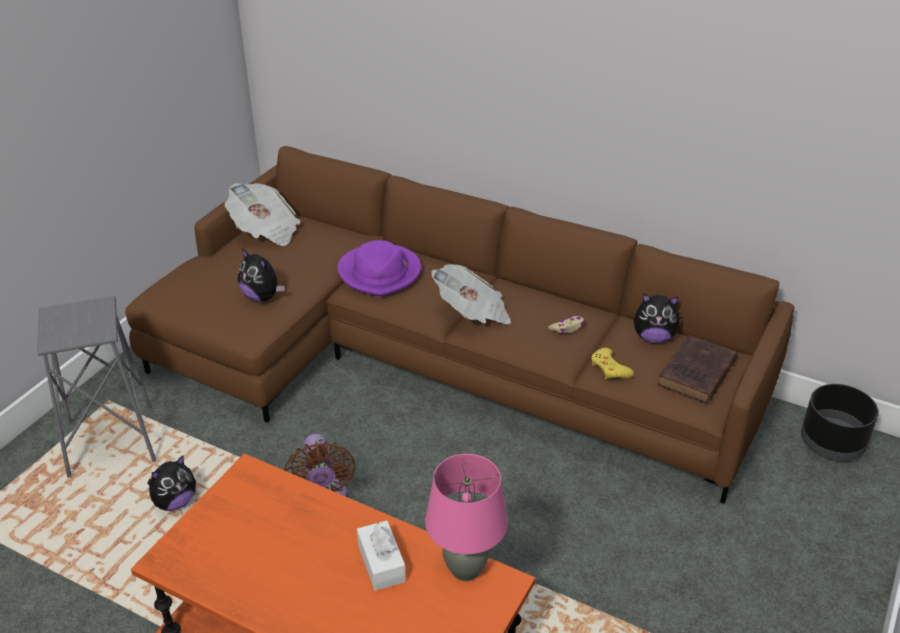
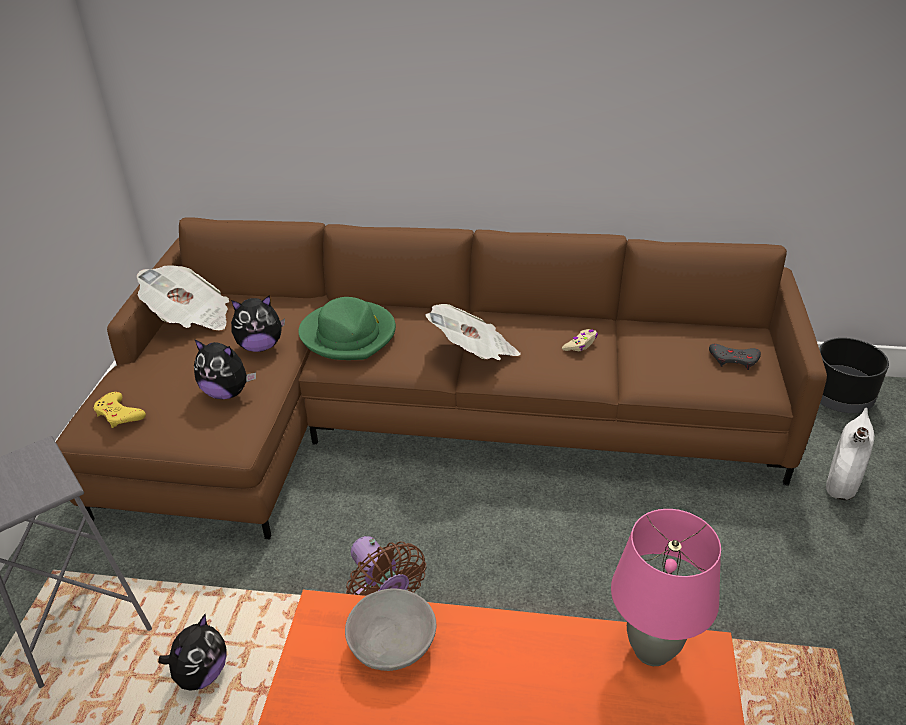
camera: 20 degrees left, 0 degrees up
purple hat [338,240,421,296] -> green hat [298,297,396,360]
white tissue box [357,520,406,591] -> none
yellow game controller [591,348,634,379] -> yellow game controller moved to [94,392,146,428]
plush toy [634,294,682,343] -> plush toy moved to [231,295,285,352]
brown book [657,335,737,404] -> grey game controller [709,344,761,370]
none -> grey bowl [345,588,436,671]
none -> white vase [826,407,874,500]

